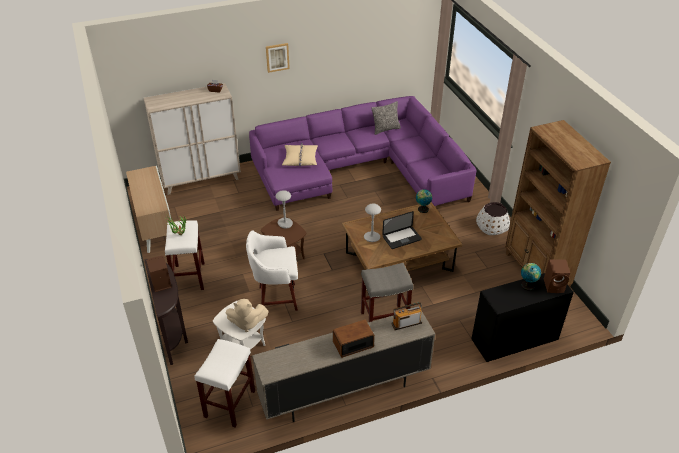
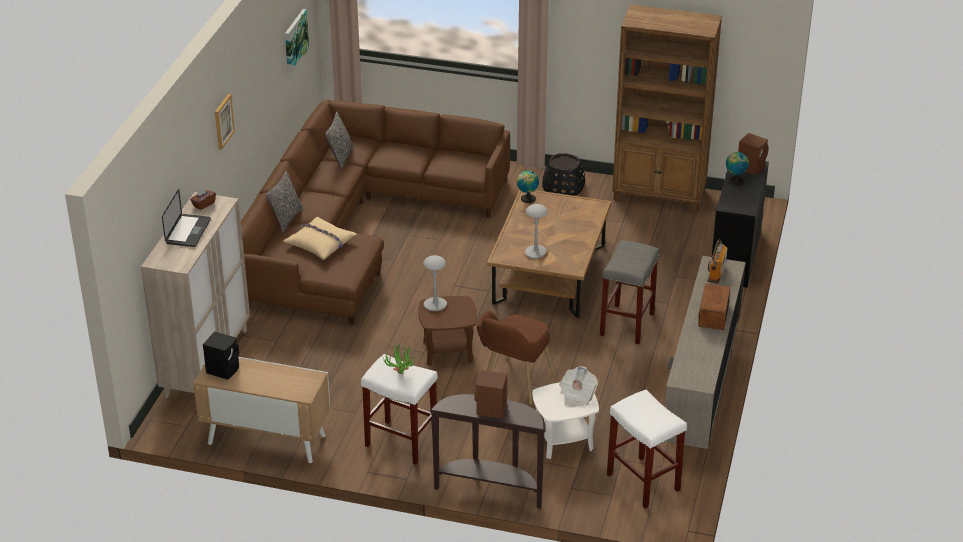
camera: 55 degrees left, 5 degrees down
beige plush toy [226,299,269,332] -> newspaper [560,366,598,408]
white stool [246,230,298,311] -> brown armchair [477,310,556,405]
purple sofa [249,96,477,211] -> brown sofa [241,100,510,325]
laptop [382,211,422,249] -> laptop moved to [162,189,211,247]
white planter [476,202,510,235] -> black planter [542,153,585,196]
none -> black speaker [203,331,239,380]
none -> pillow [266,171,303,233]
none -> picture [285,9,309,74]

